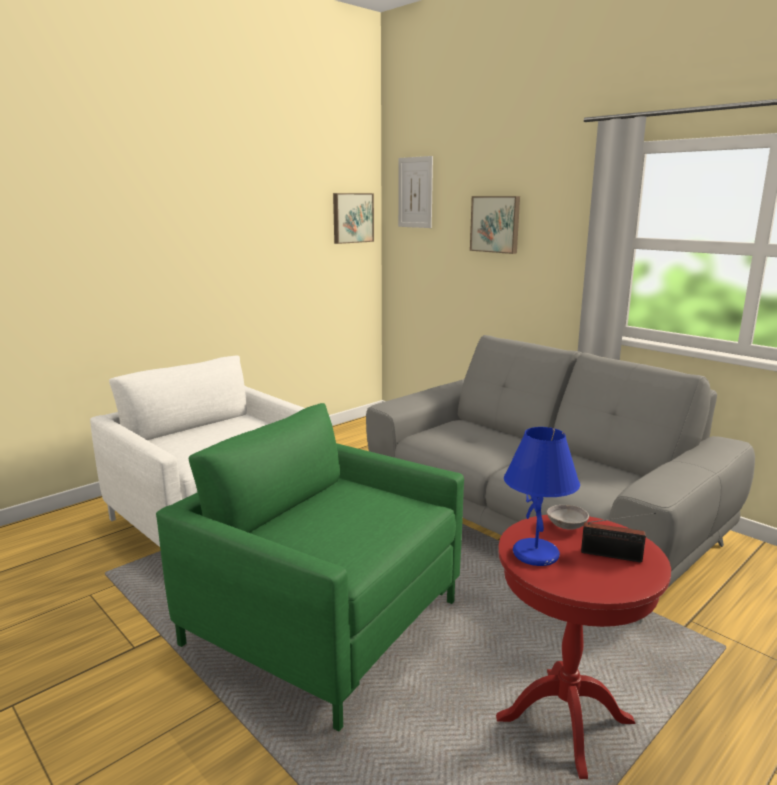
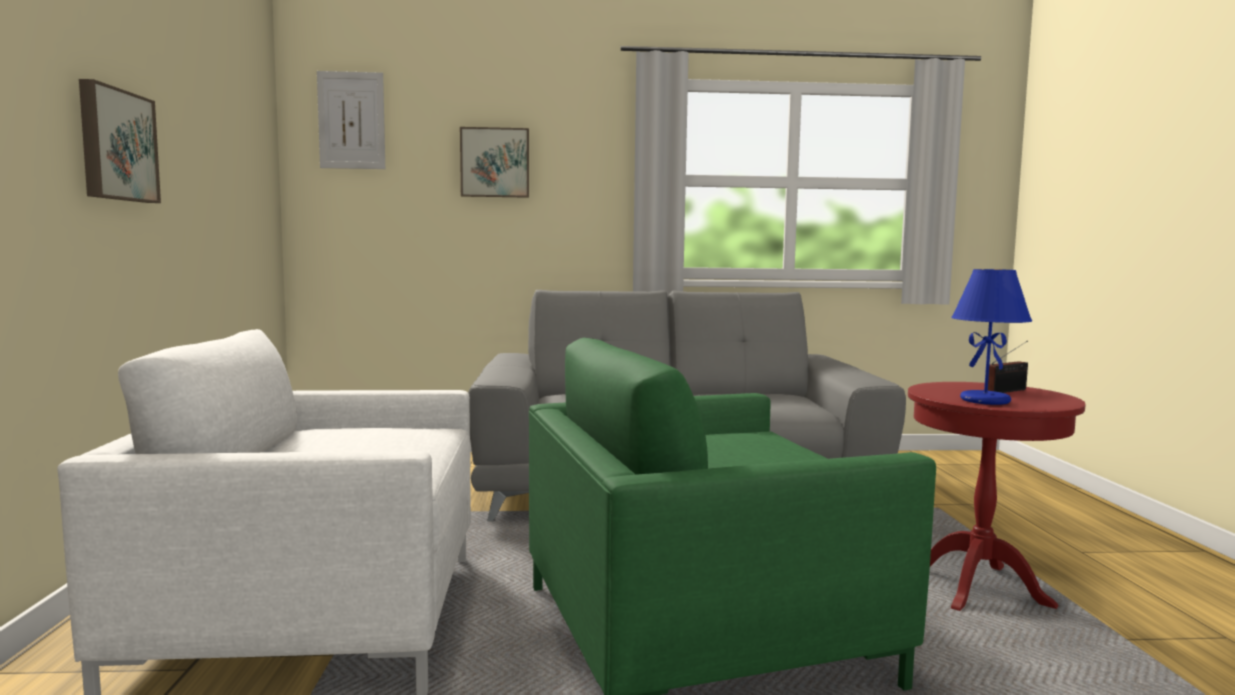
camera: 50 degrees left, 10 degrees down
picture [333,193,374,244] -> picture moved to [79,79,161,203]
grey bowl [547,505,589,529] -> none

